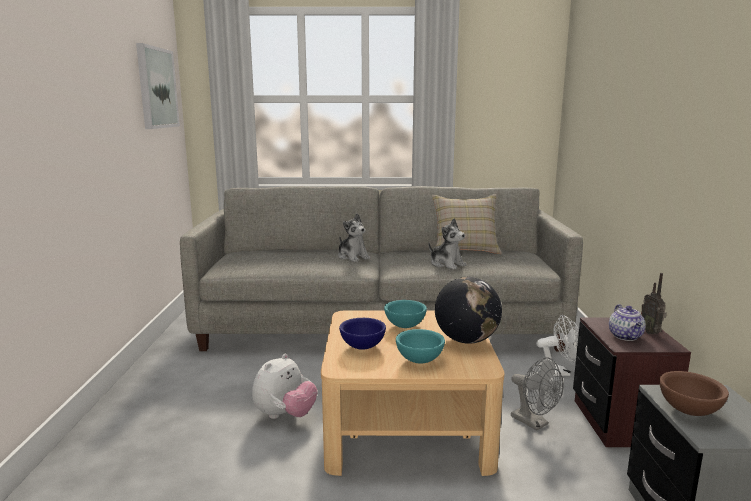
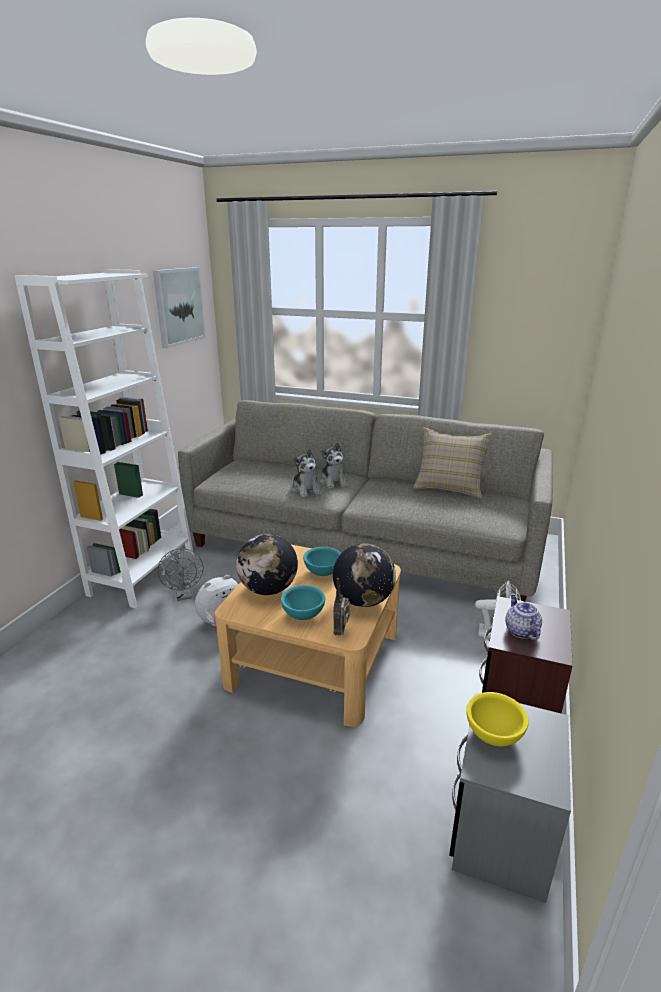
camera: 20 degrees right, 10 degrees up
blue bowl [339,318,386,350] -> globe [236,534,298,595]
plush toy [428,218,466,270] -> plush toy moved to [292,449,321,497]
grey fan [511,358,564,430] -> grey fan moved to [157,548,203,601]
teapot [609,304,646,341] -> teapot turned 150 degrees clockwise [505,595,542,640]
radio [641,273,667,334] -> radio moved to [333,578,350,636]
brown bowl [659,371,729,416] -> yellow bowl [466,692,529,746]
none -> white bookcase [14,269,194,608]

